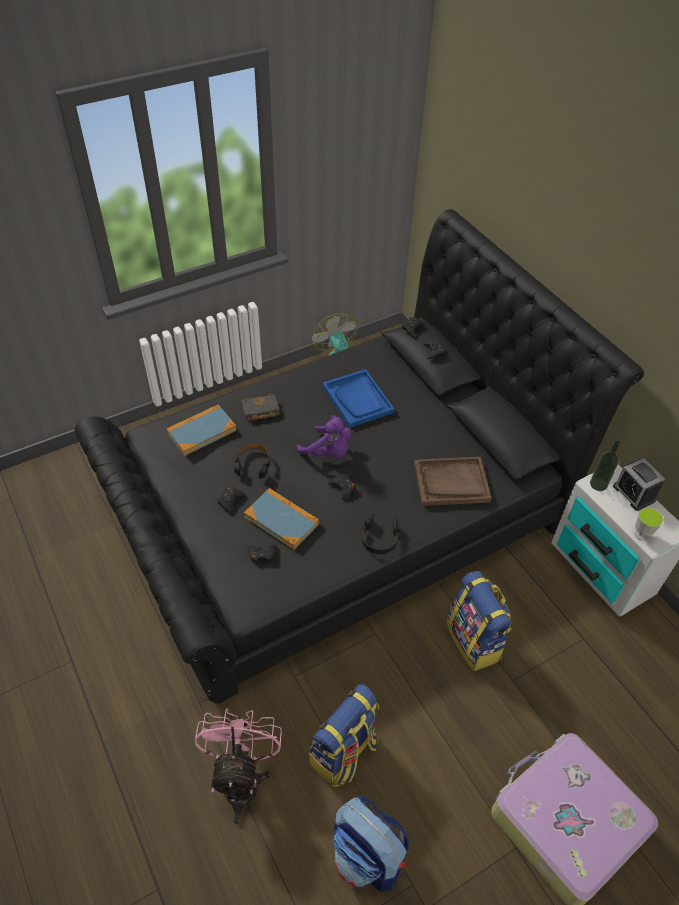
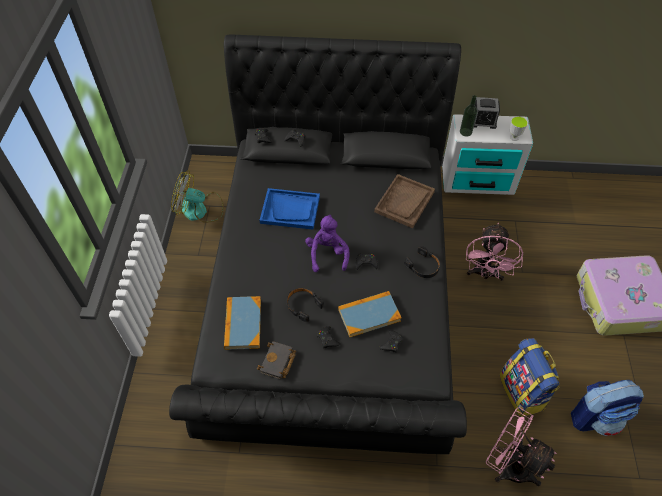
camera: 55 degrees left, 5 degrees up
black book [242,393,279,421] -> black book moved to [257,341,296,379]
purple plush toy [296,415,352,458] -> purple plush toy turned 75 degrees counterclockwise [305,214,349,272]
backpack [446,571,513,671] -> pink fan [466,223,523,281]

